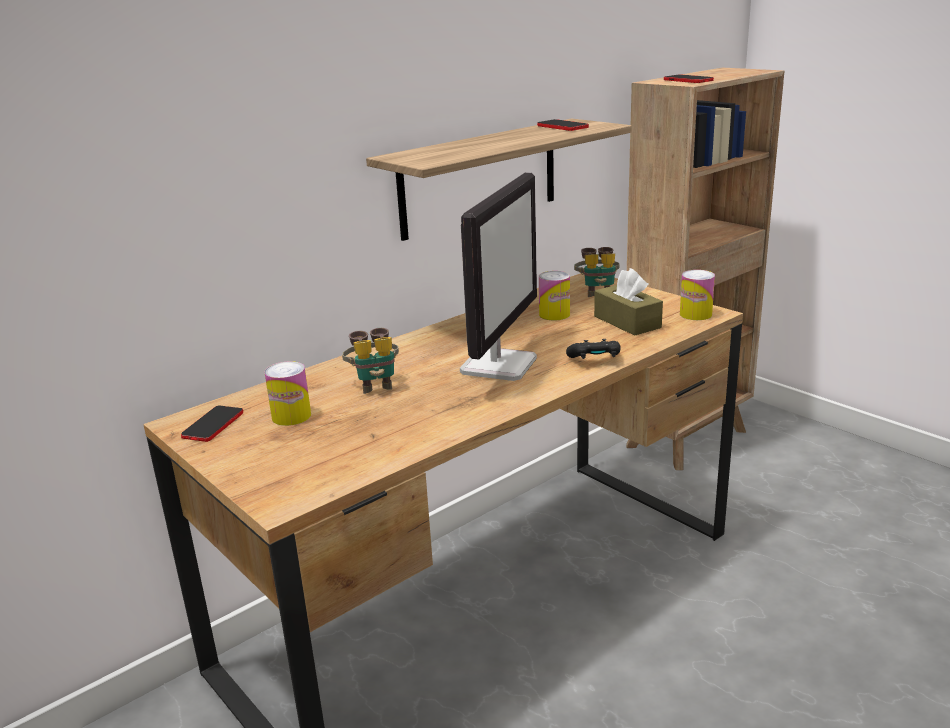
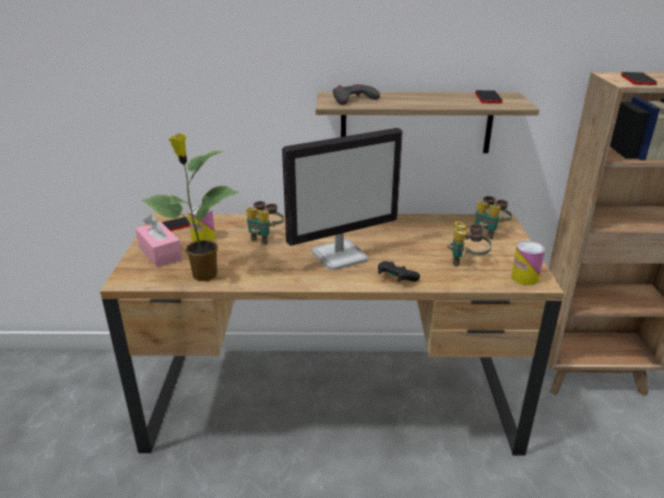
camera: 40 degrees right, 5 degrees up
can [539,271,570,320] -> none
brown tissue box [594,268,663,336] -> binoculars [447,222,492,266]
none -> pink tissue box [136,215,182,267]
none -> potted plant [142,133,239,281]
none -> grey game controller [333,84,380,105]

